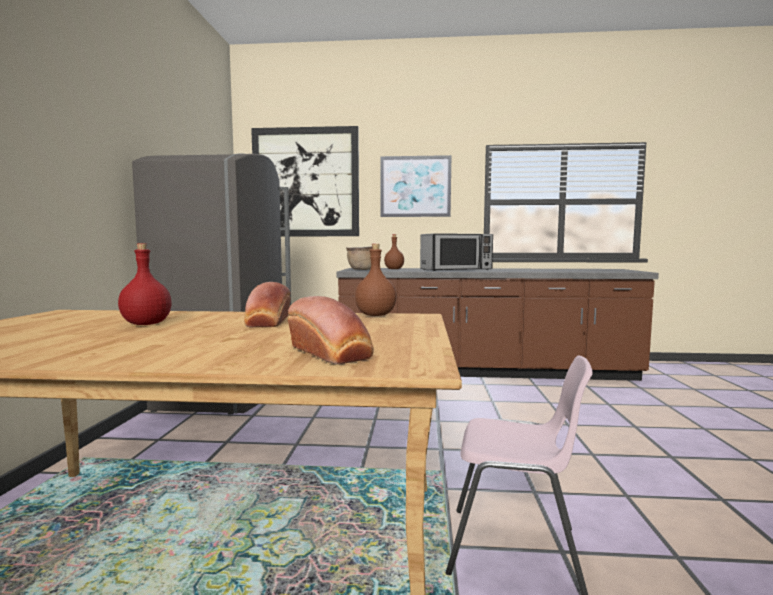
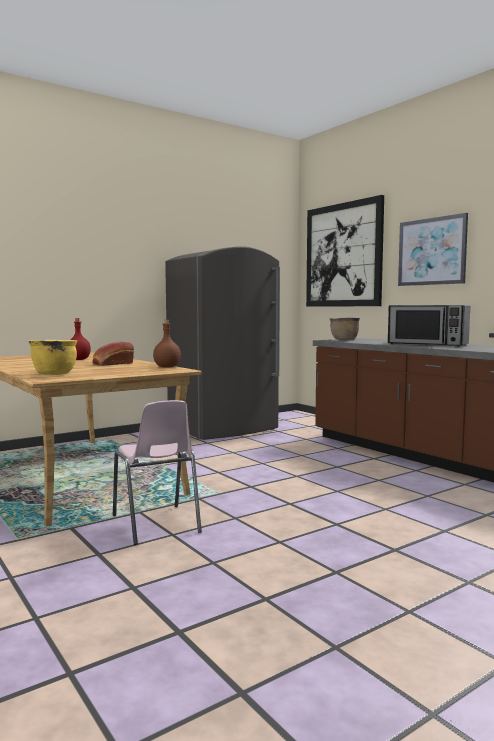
camera: 50 degrees right, 0 degrees up
bread [288,296,374,365] -> yellow cooking pot [28,340,77,375]
brown bottle [384,234,404,269] -> none

